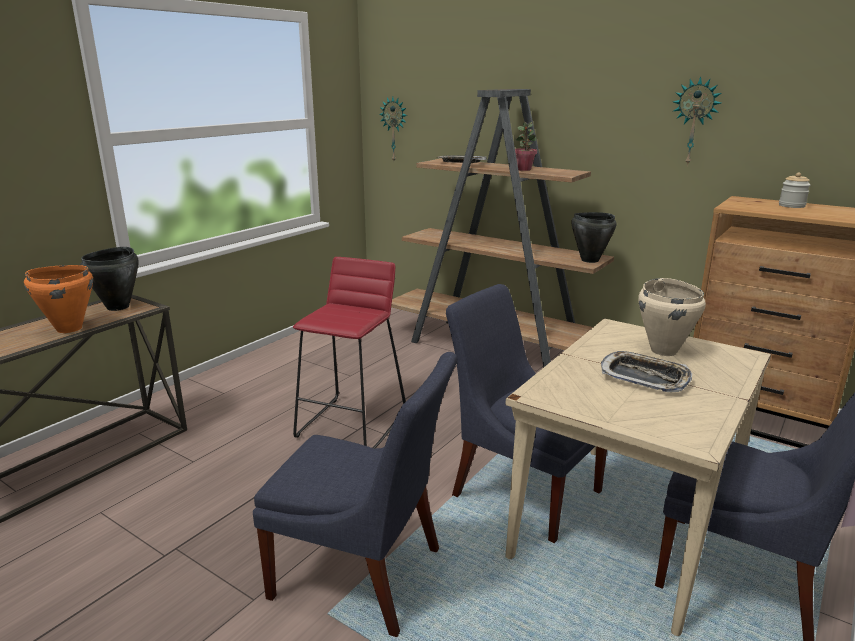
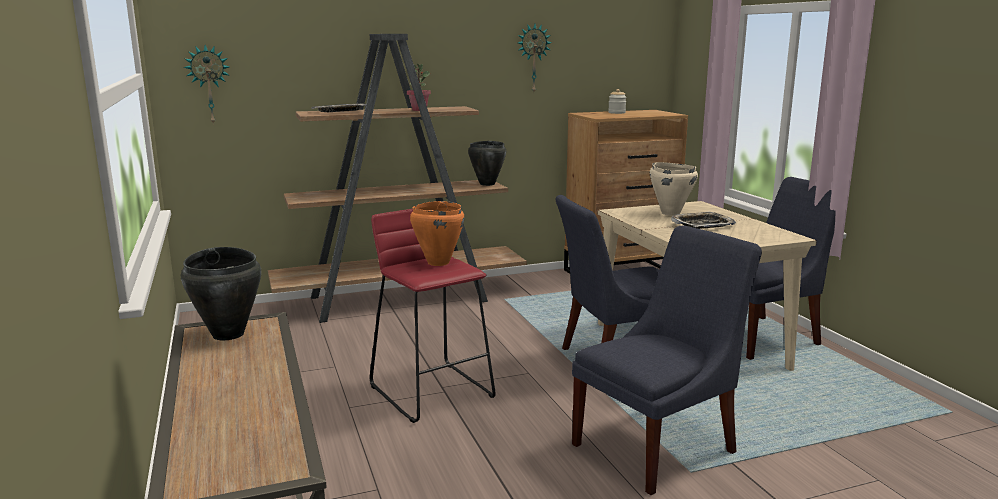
camera: 55 degrees left, 5 degrees down
orange cooking pot [24,265,93,333] -> orange cooking pot moved to [410,201,465,266]

